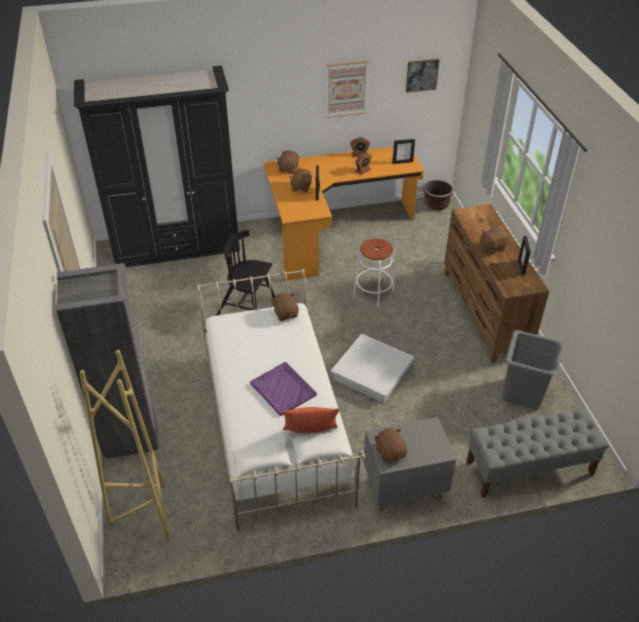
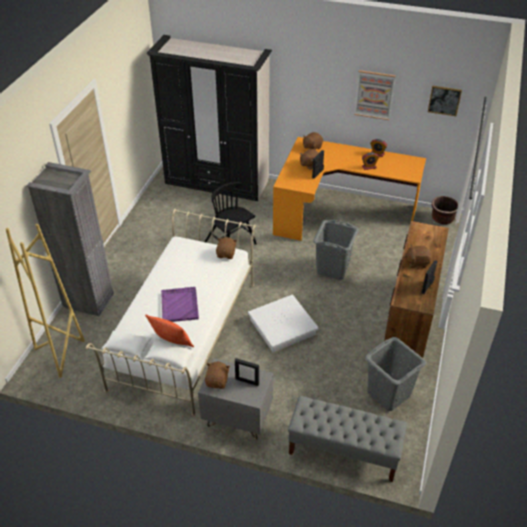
camera: 30 degrees right, 0 degrees up
white stool [353,239,394,307] -> grey laundry basket [313,220,359,280]
picture frame [392,139,415,164] -> picture frame moved to [235,358,259,386]

